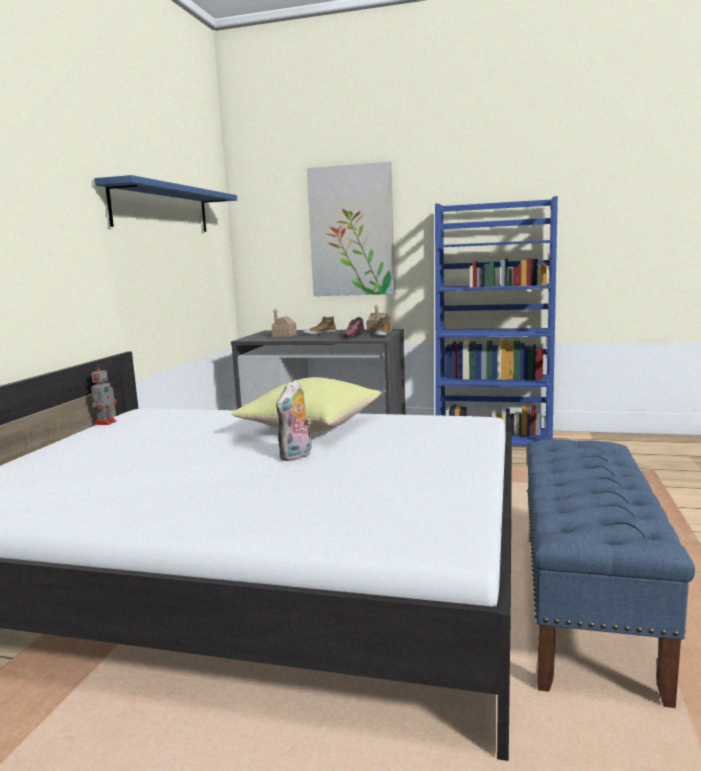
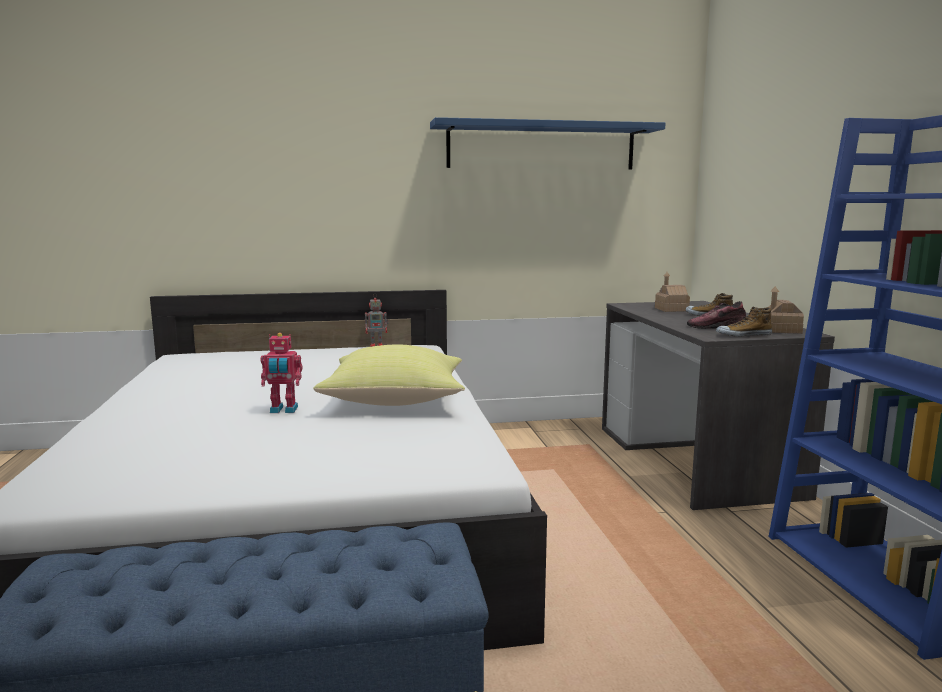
camera: 65 degrees right, 0 degrees up
plush toy [276,380,312,461] -> toy robot [261,333,303,413]
picture [307,162,395,296] -> none

